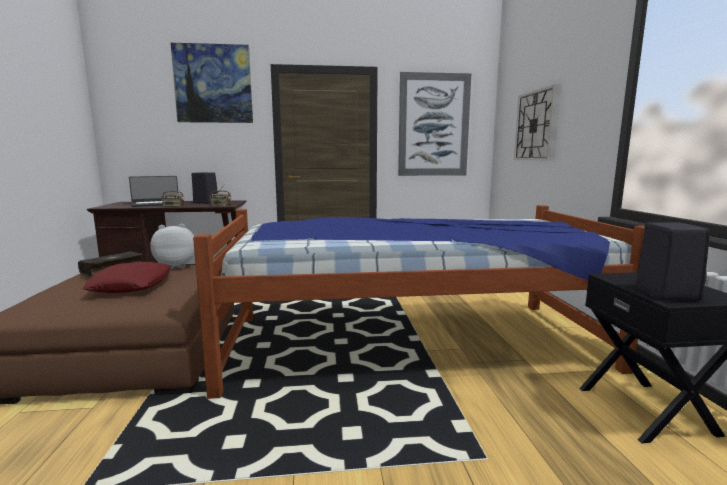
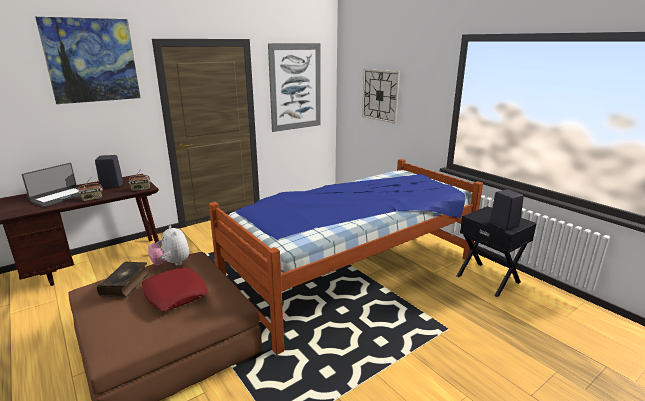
camera: 30 degrees left, 10 degrees up
plush toy [150,224,195,269] -> plush toy turned 75 degrees counterclockwise [148,226,189,266]

